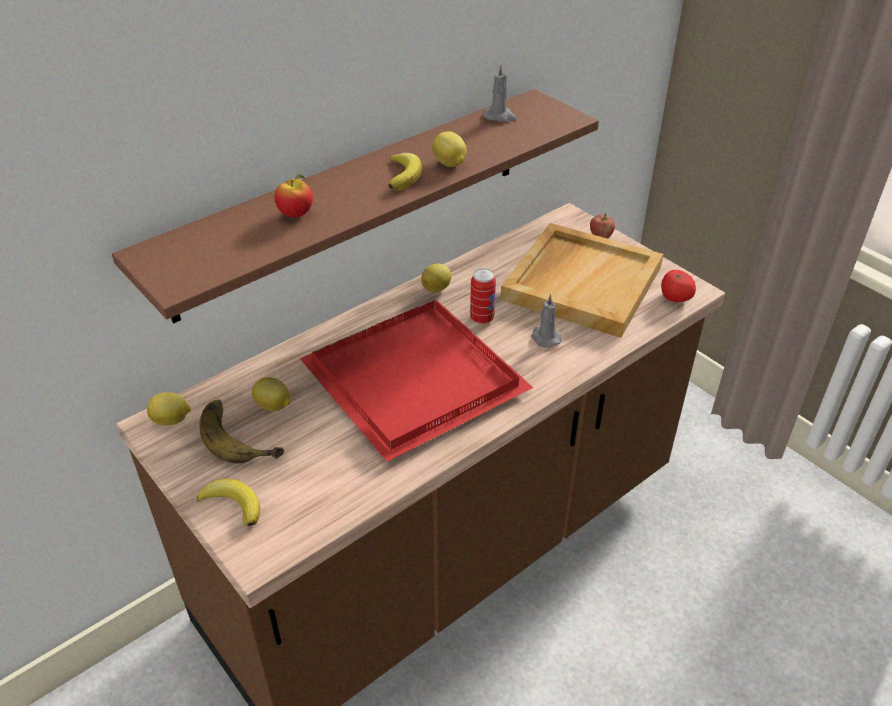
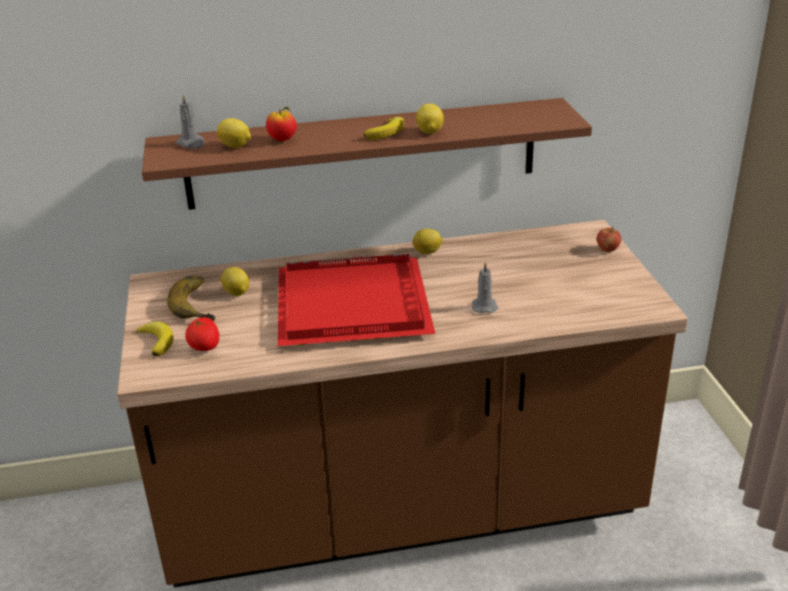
camera: 30 degrees right, 10 degrees down
lemon [147,392,191,425] -> lemon moved to [217,118,251,148]
can [470,268,496,325] -> none
grey candle [483,64,517,122] -> grey candle moved to [175,93,205,149]
beige tray [500,223,663,338] -> none
tomato [661,270,696,302] -> tomato moved to [185,317,219,351]

